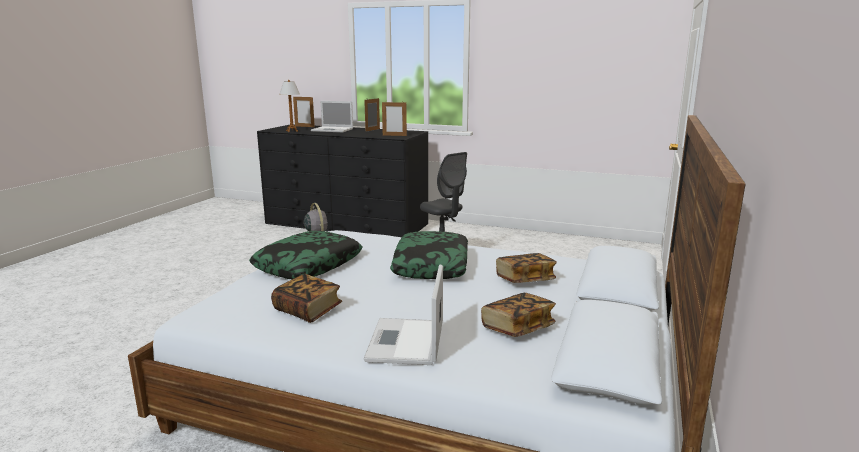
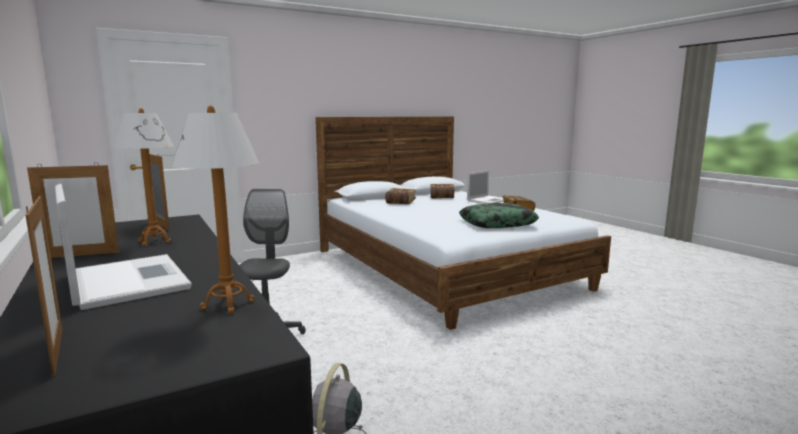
camera: 140 degrees left, 5 degrees down
pillow [390,231,468,279] -> none
none -> table lamp [113,108,174,246]

